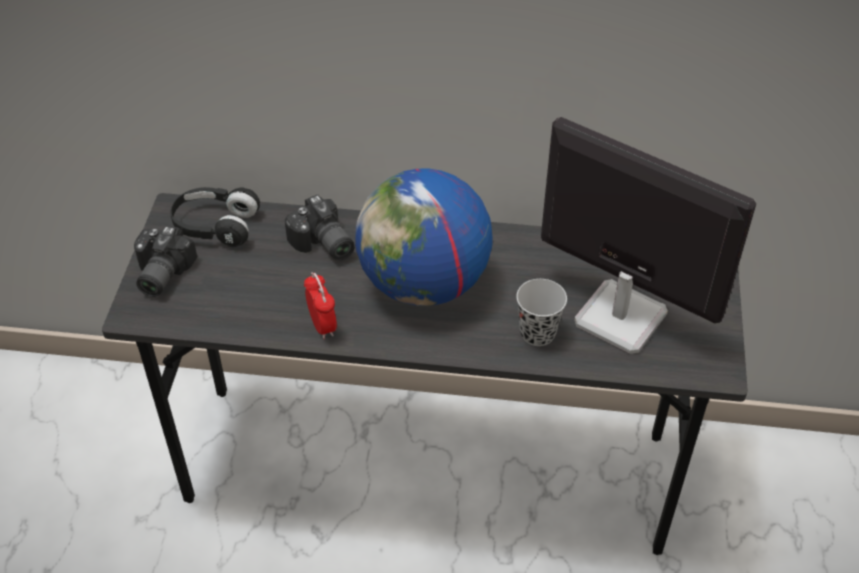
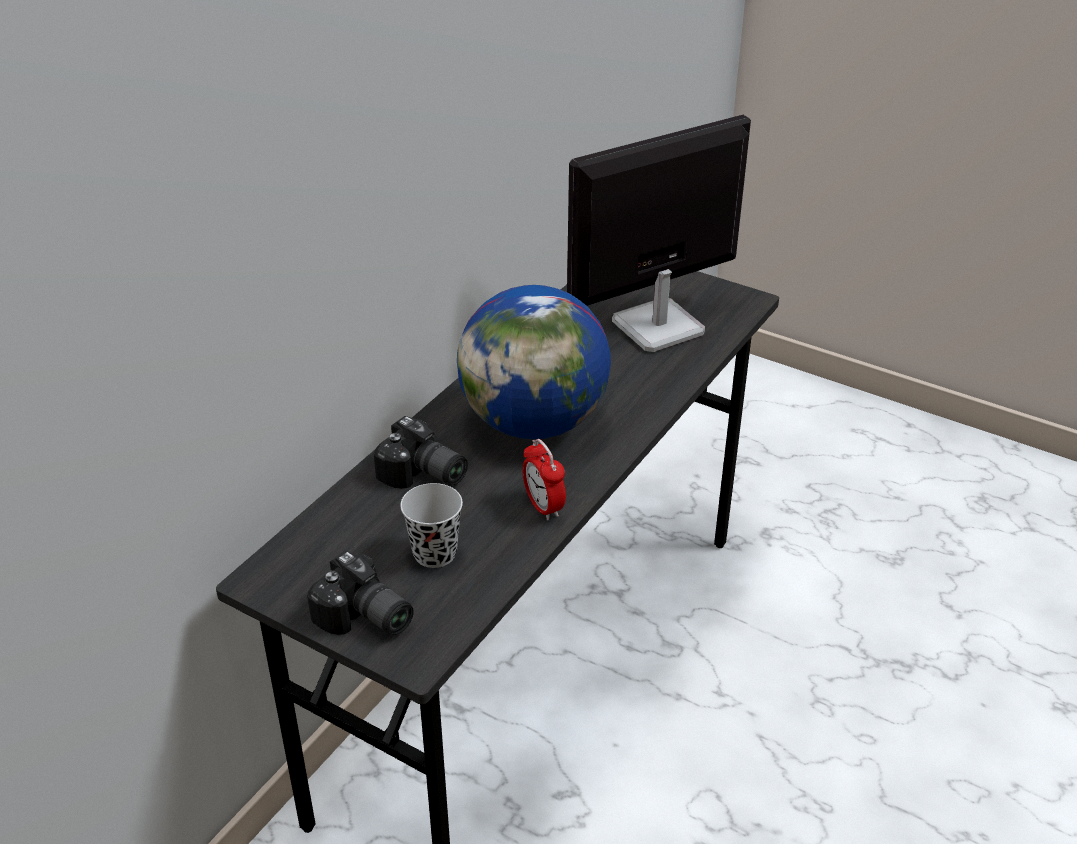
camera: 65 degrees left, 10 degrees down
black headphones [170,187,260,247] -> none
camera [285,195,355,260] -> camera turned 45 degrees clockwise [374,416,468,489]
alarm clock [304,272,337,339] -> alarm clock turned 120 degrees counterclockwise [523,439,566,520]
black cup [516,279,567,346] -> black cup moved to [400,483,463,568]

